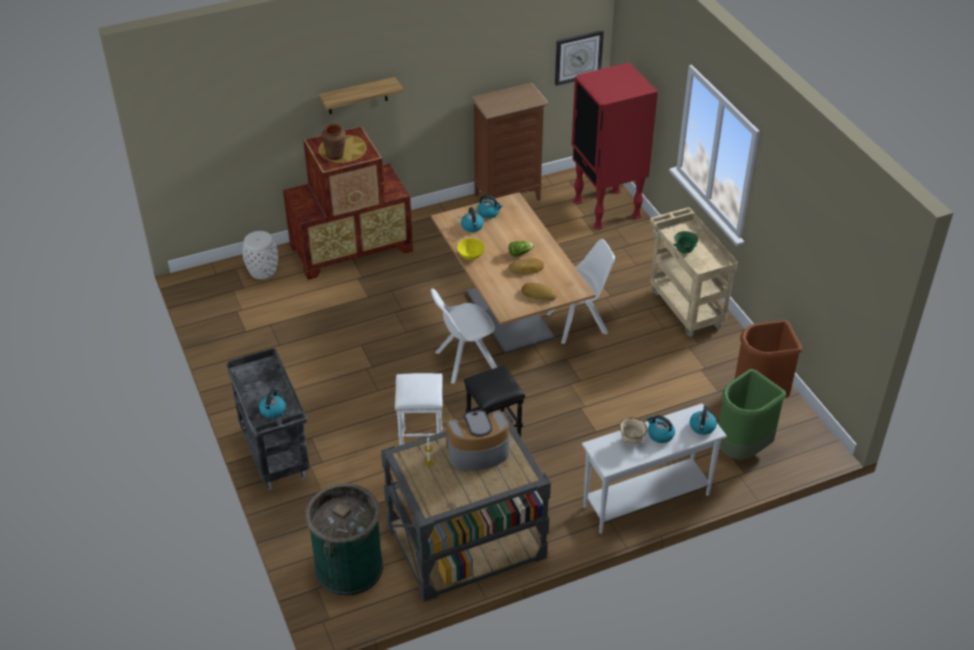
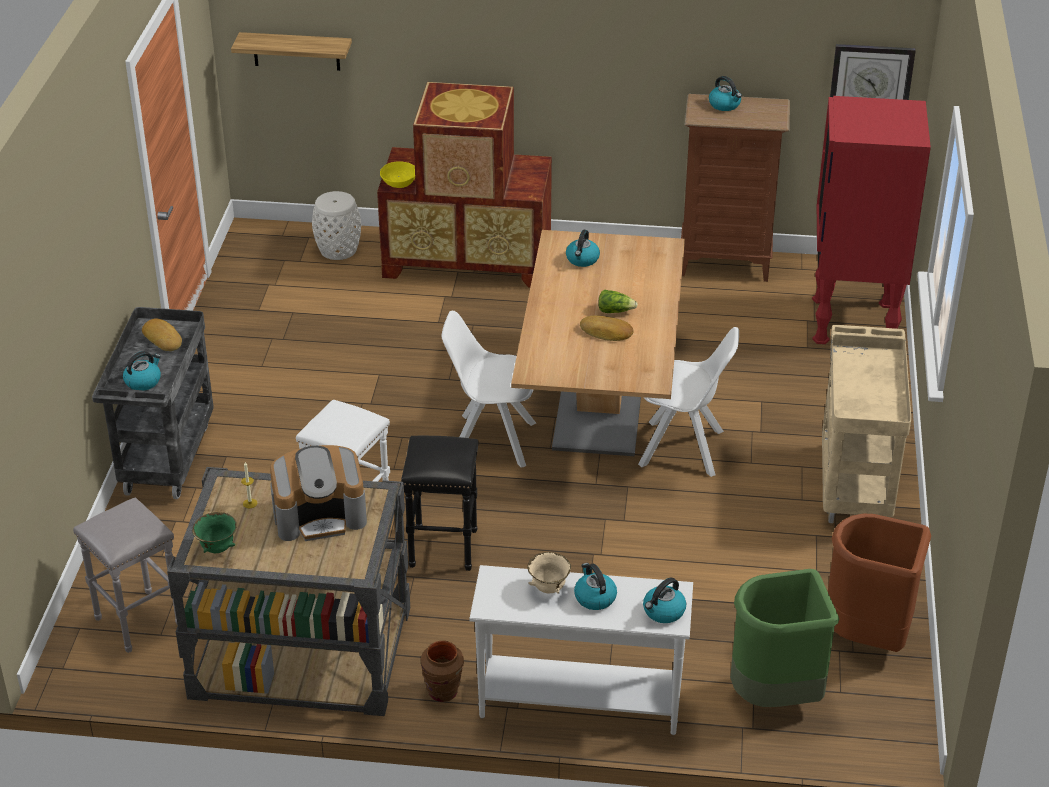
camera: 30 degrees right, 5 degrees down
green trash can [305,484,383,596] -> grey stool [73,498,178,653]
shelf [318,77,404,114] -> shelf moved to [231,32,352,71]
brown vase [322,124,346,160] -> brown vase moved to [421,640,464,702]
coffee machine [446,410,510,470] -> coffee machine turned 150 degrees clockwise [270,445,367,541]
yellow bowl [457,238,485,259] -> yellow bowl moved to [380,161,415,188]
kettle [477,195,503,218] -> kettle moved to [709,76,742,111]
bread [521,283,557,301] -> bread moved to [142,318,182,351]
green bowl [673,231,698,254] -> green bowl moved to [192,512,237,553]

